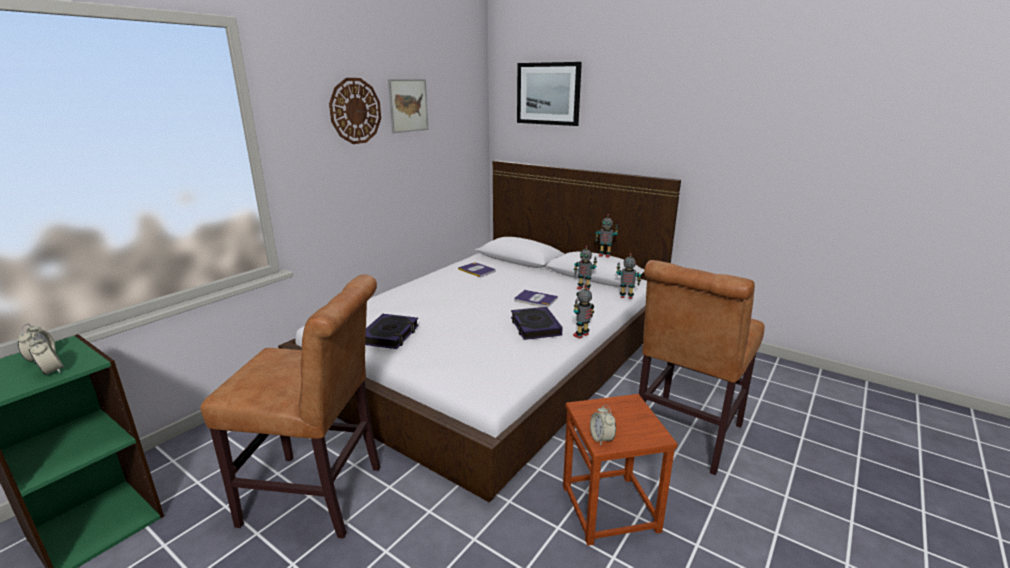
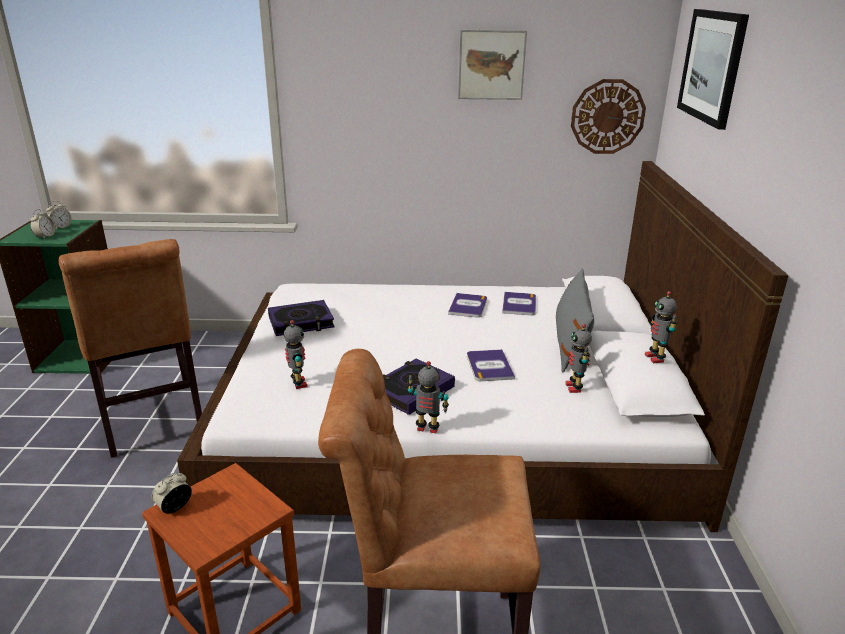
camera: 55 degrees right, 5 degrees up
wall clock [329,78,381,144] -> wall clock moved to [571,79,646,154]
toy robot [616,253,641,299] -> toy robot moved to [284,320,307,389]
none -> book [448,293,487,318]
none -> grey pillow [556,268,594,372]

